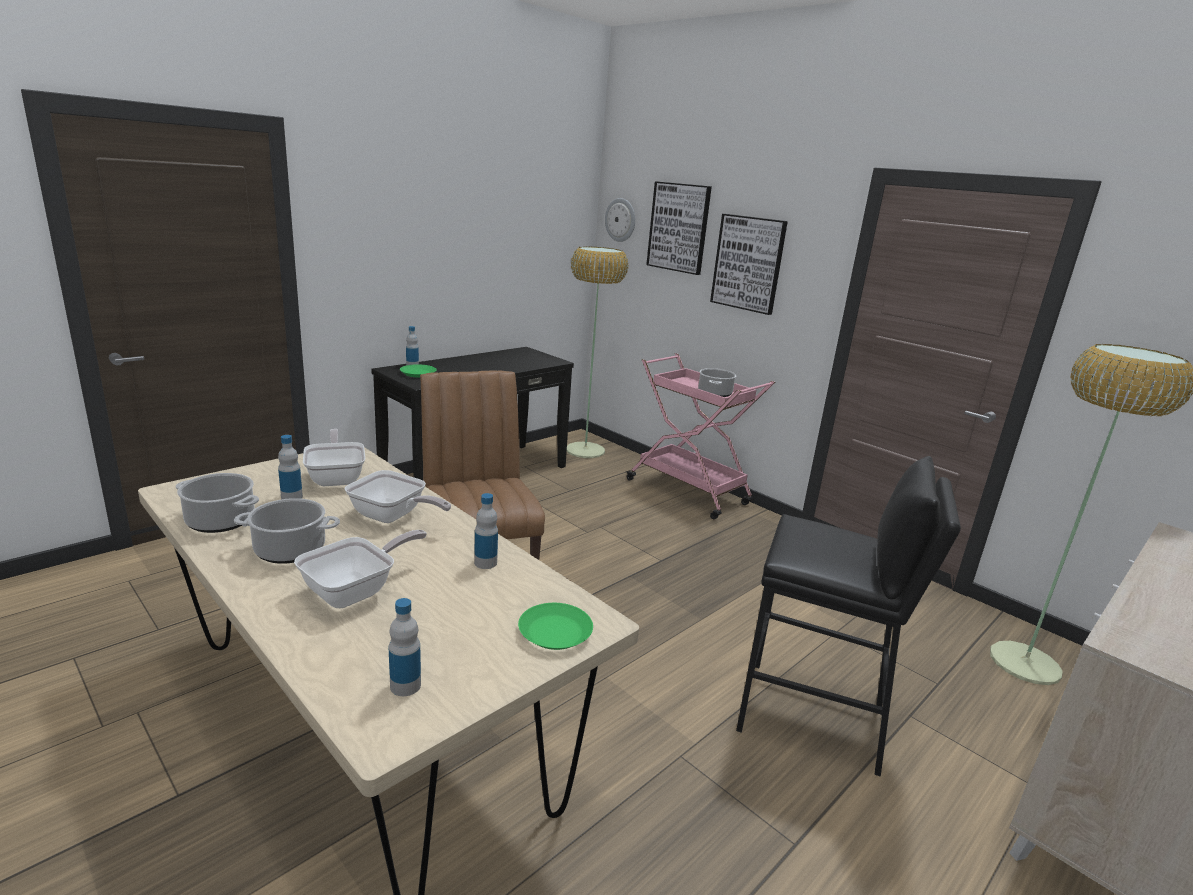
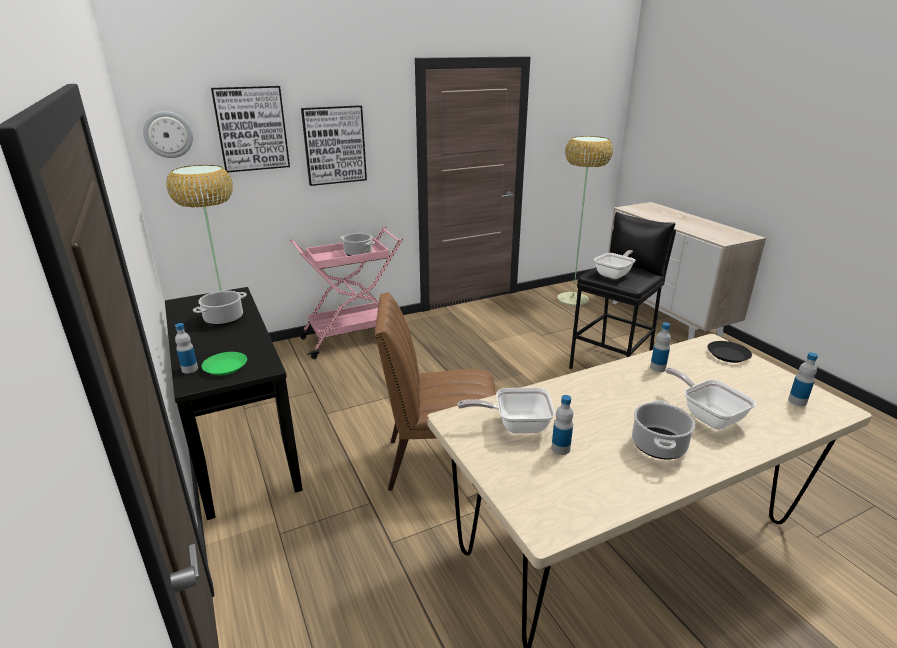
camera: 70 degrees left, 5 degrees up
cooking pot [176,473,259,533] -> cooking pot moved to [193,291,247,326]
frying pan [345,470,451,523] -> frying pan moved to [594,250,636,279]
green plate [518,603,593,650] -> black plate [707,341,752,363]

